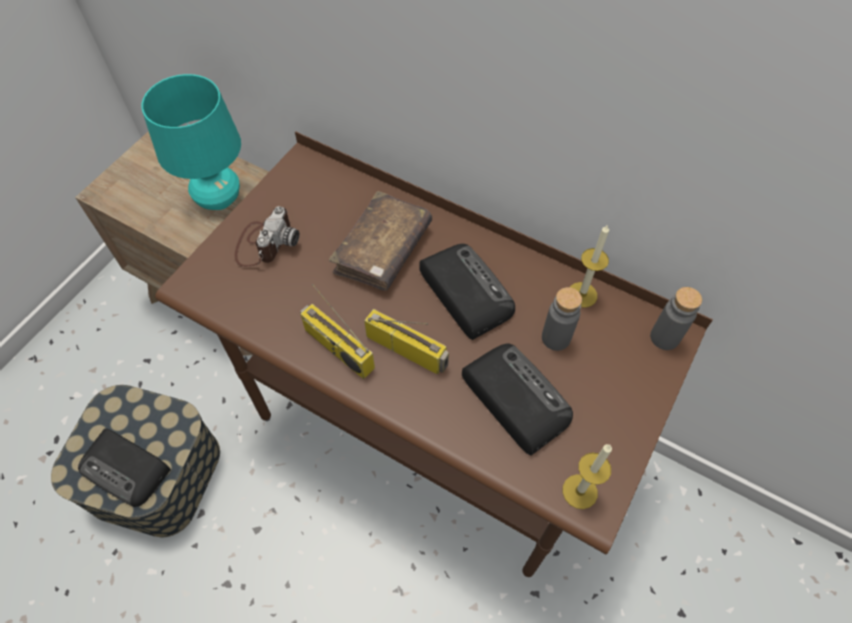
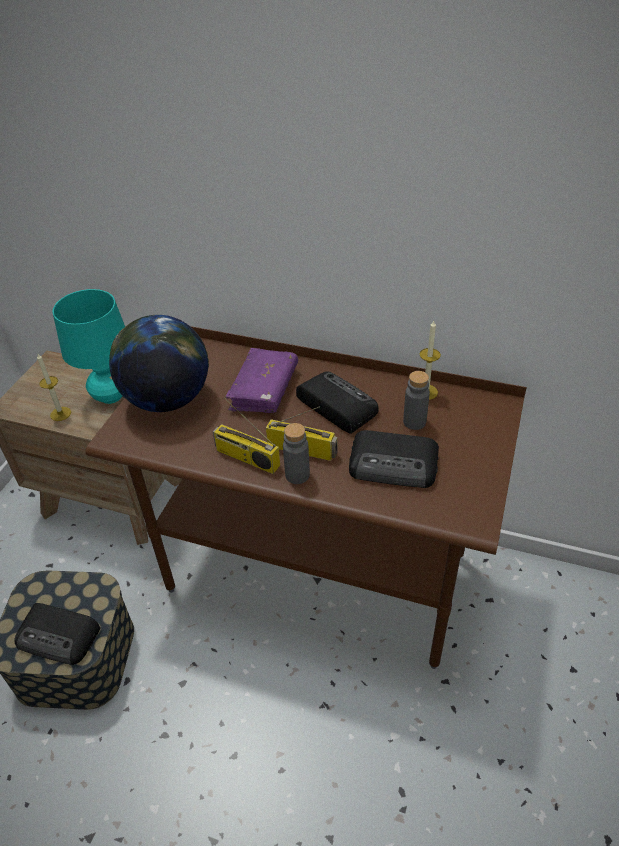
camera: 10 degrees left, 15 degrees down
camera [235,206,299,267] -> globe [109,315,209,412]
brown book [329,191,432,291] -> purple book [225,348,298,413]
radio [462,344,573,455] -> radio turned 150 degrees clockwise [349,430,439,488]
candle [563,444,612,509] -> candle moved to [37,354,71,421]
grey bottle [650,287,702,350] -> grey bottle moved to [283,423,310,484]

